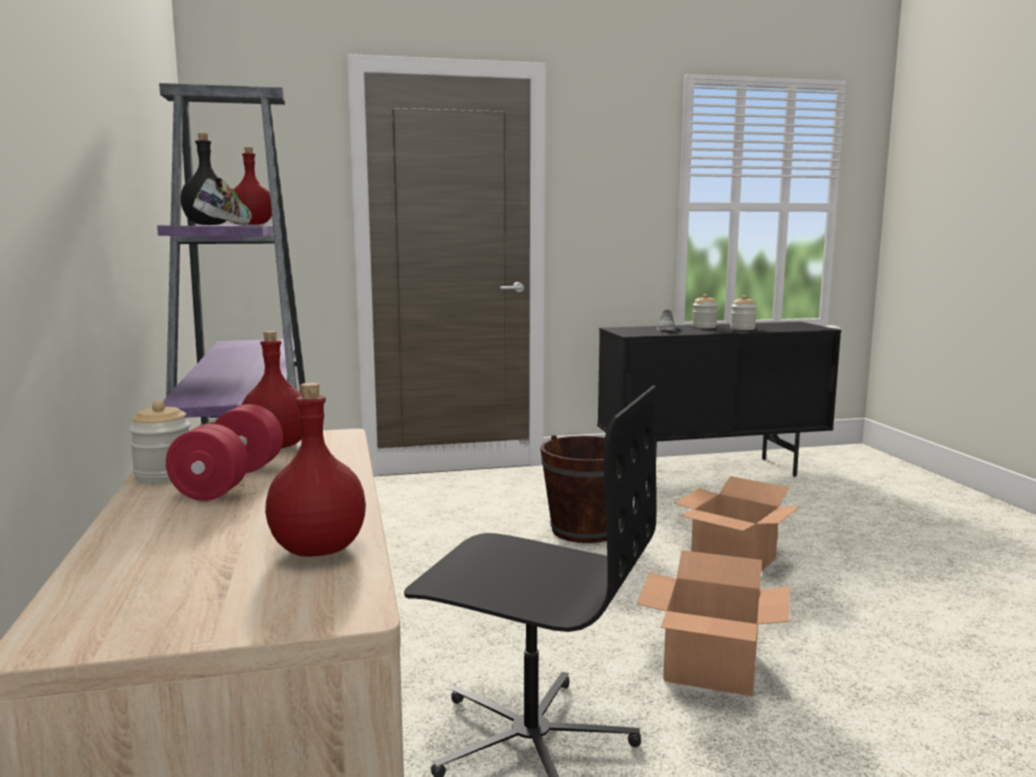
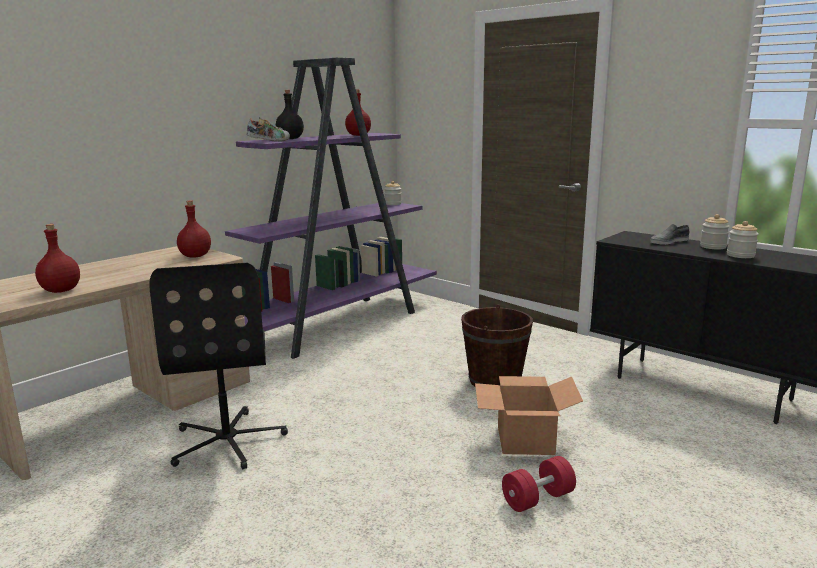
camera: 55 degrees right, 5 degrees up
jar [129,401,191,483] -> jar moved to [384,181,401,205]
red dumbbell [166,404,283,501] -> red dumbbell moved to [502,456,576,512]
cardboard box [637,550,790,696] -> none

